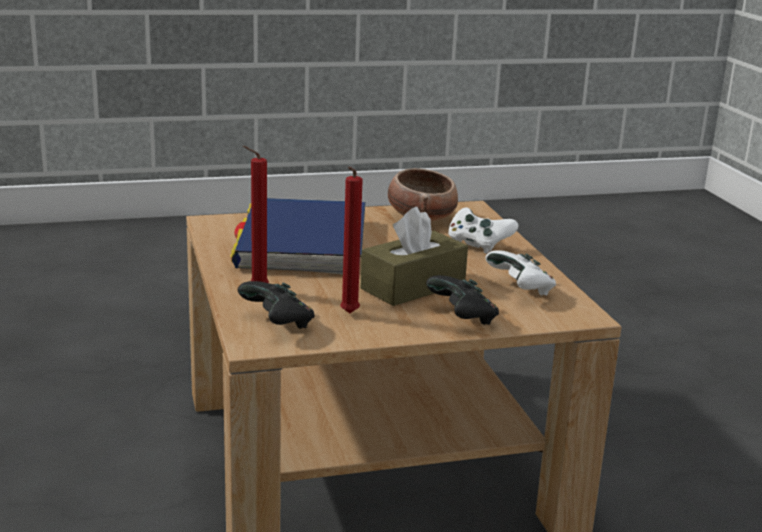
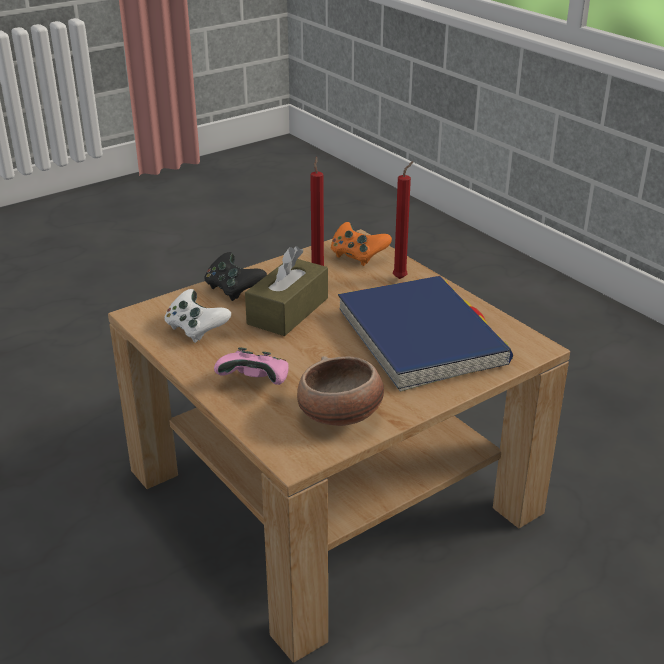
camera: 160 degrees right, 10 degrees up
black game controller [238,281,315,329] -> orange game controller [331,222,392,266]
white game controller [448,207,518,254] -> pink game controller [214,347,289,385]

